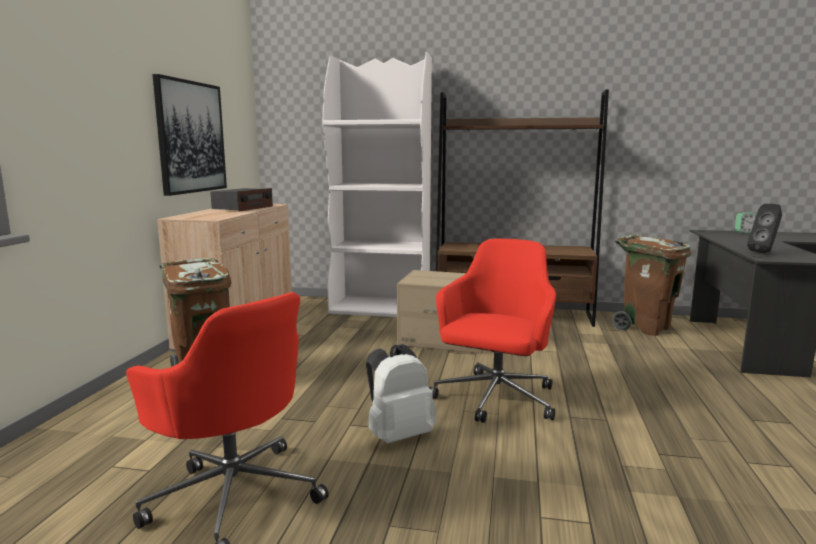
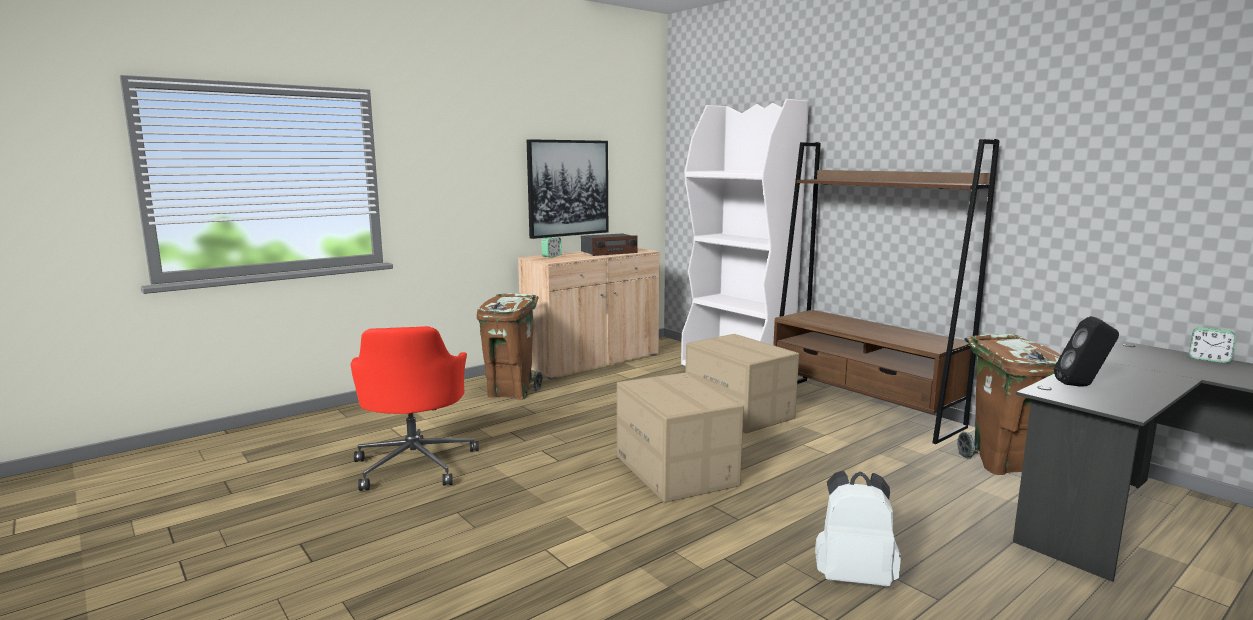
camera: 40 degrees right, 0 degrees up
white backpack [366,344,436,444] -> white backpack moved to [815,471,901,587]
red office chair [429,238,556,423] -> cardboard box [617,372,744,503]
none -> alarm clock [541,237,562,257]

